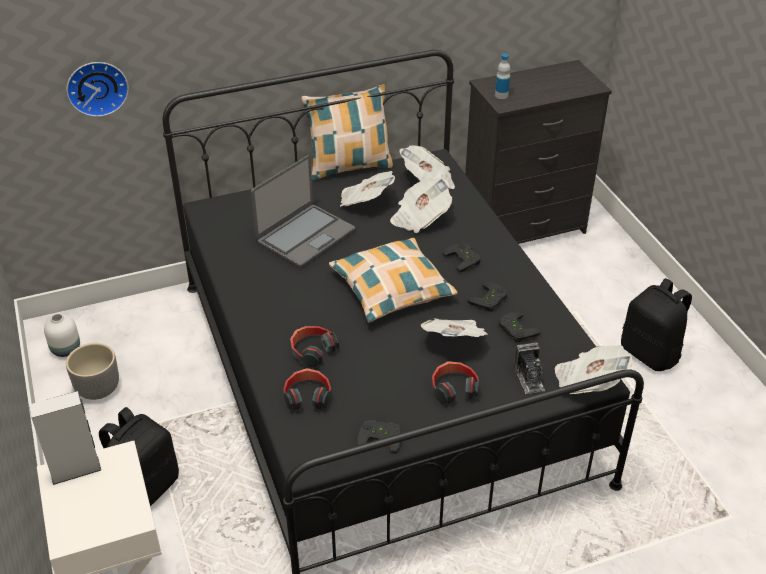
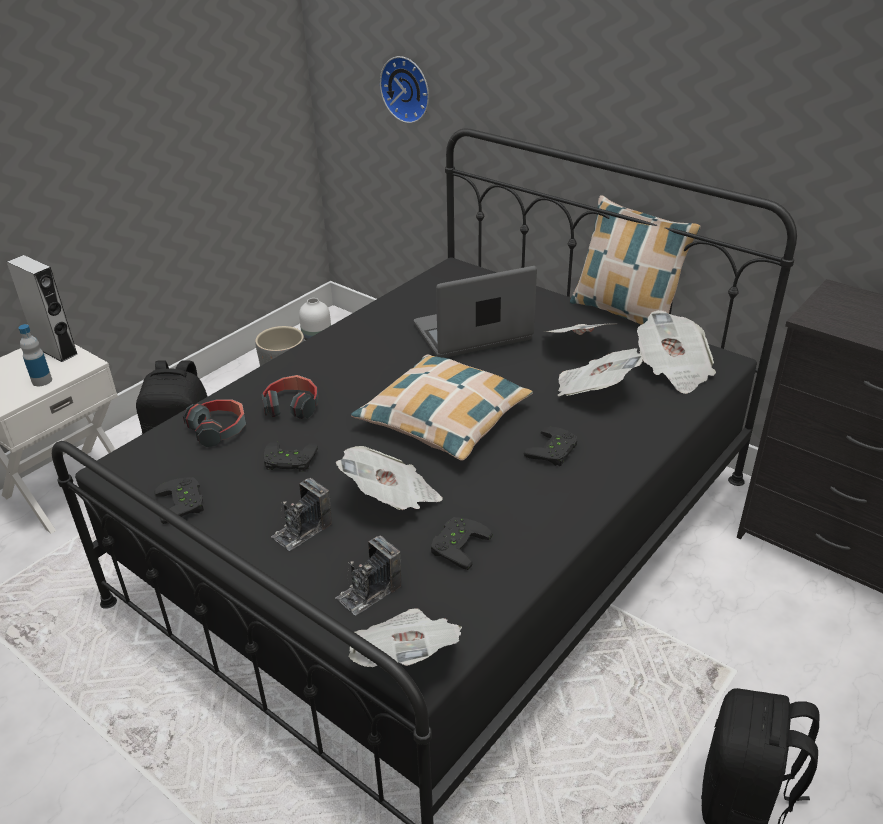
camera: 60 degrees right, 5 degrees down
laptop [251,155,355,268] -> laptop turned 150 degrees clockwise [414,266,537,358]
headphones [432,361,479,404] -> camera [271,478,332,551]
black game controller [467,282,507,312] -> black game controller moved to [263,442,318,472]
bottle [495,53,510,99] -> bottle moved to [18,324,52,386]

